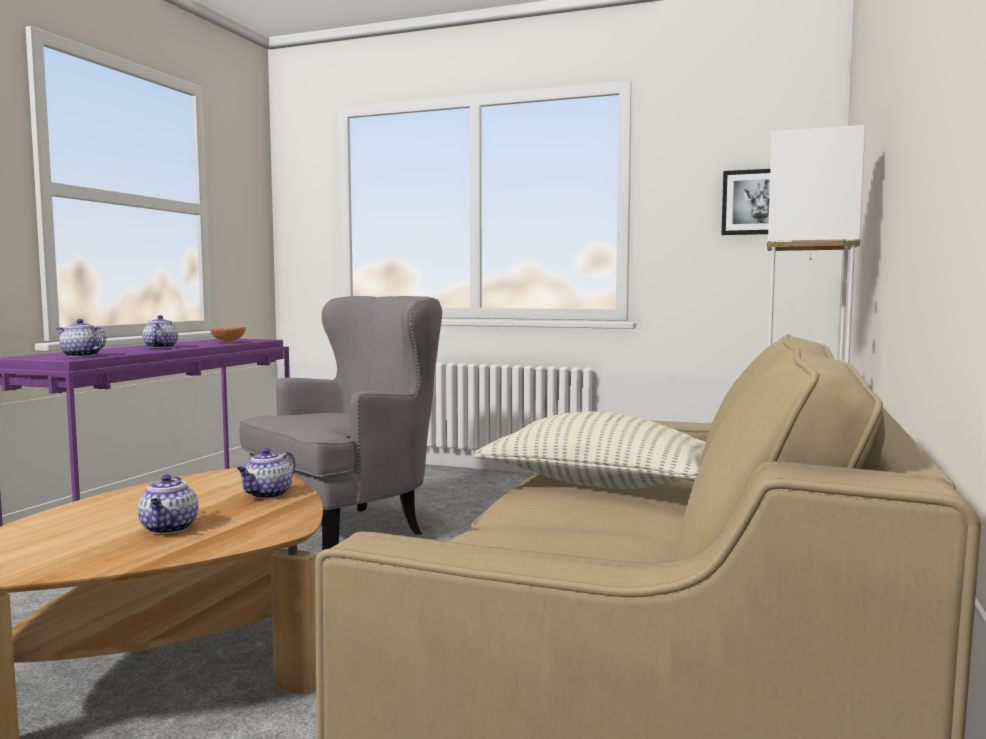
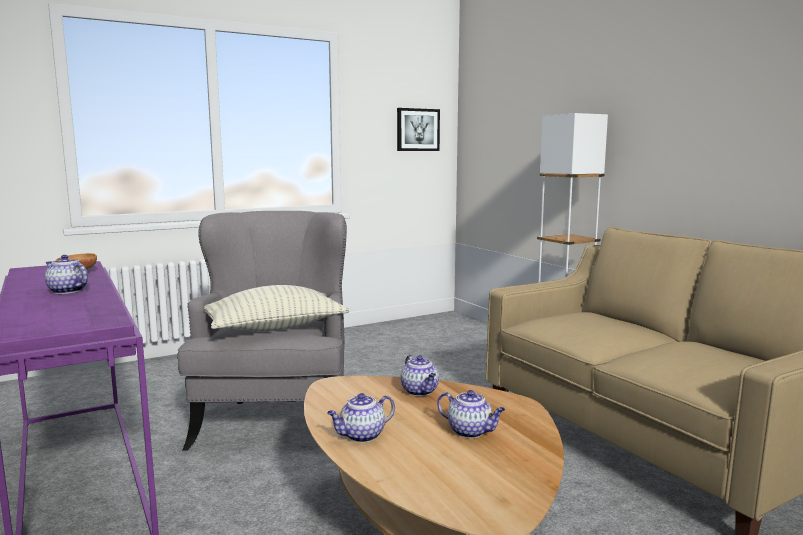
camera: 50 degrees left, 5 degrees up
teapot [56,319,106,357] -> teapot moved to [327,393,395,443]
pillow [474,412,706,489] -> pillow moved to [204,285,349,332]

